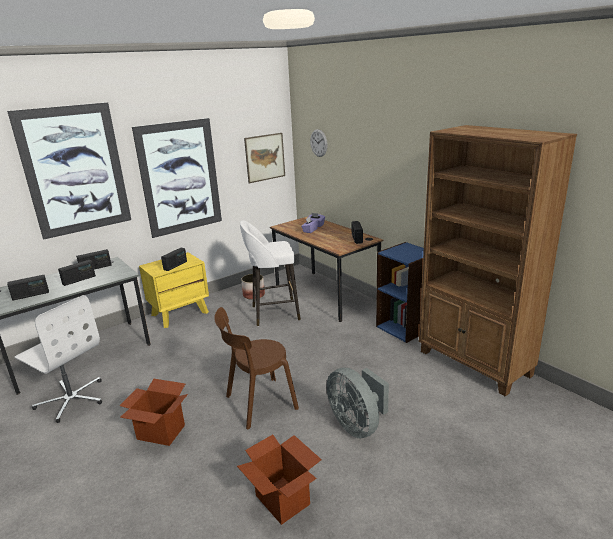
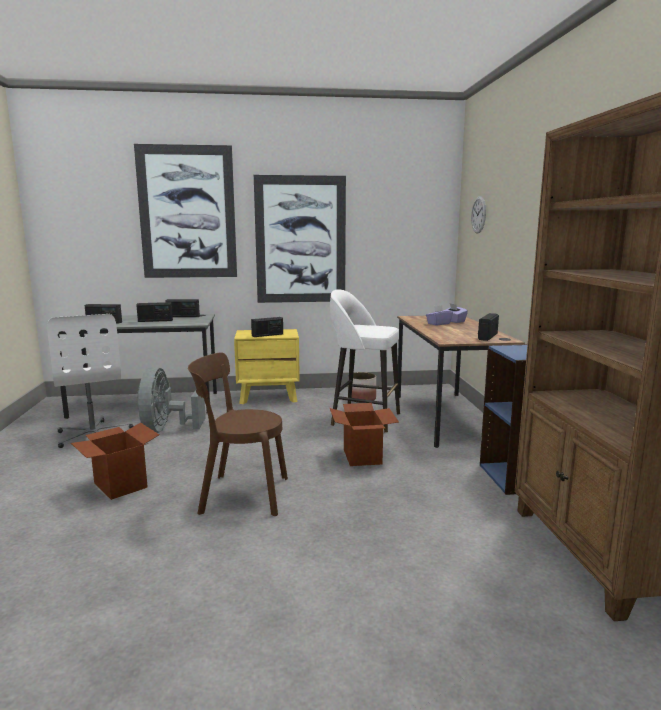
camera: 30 degrees right, 10 degrees down
cardboard box [237,435,322,525] -> cardboard box moved to [330,403,399,466]
picture [244,133,285,183] -> none
grey fan [327,368,389,438] -> grey fan moved to [137,367,206,433]

